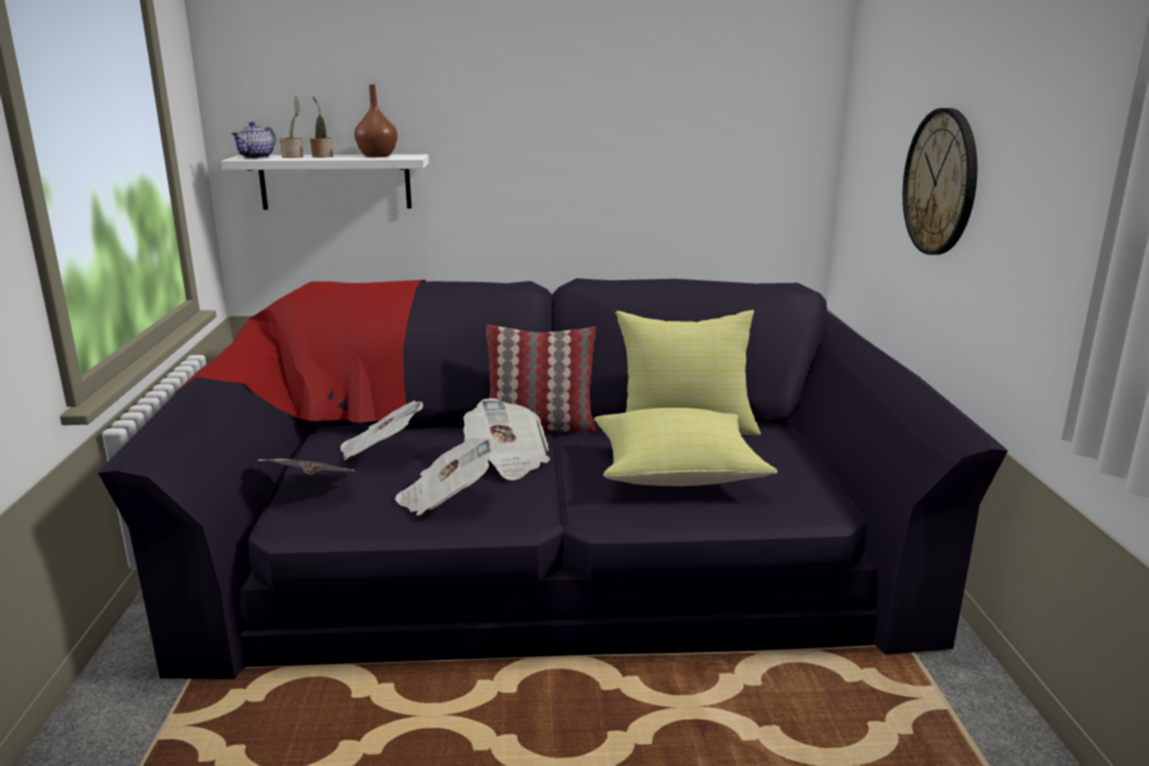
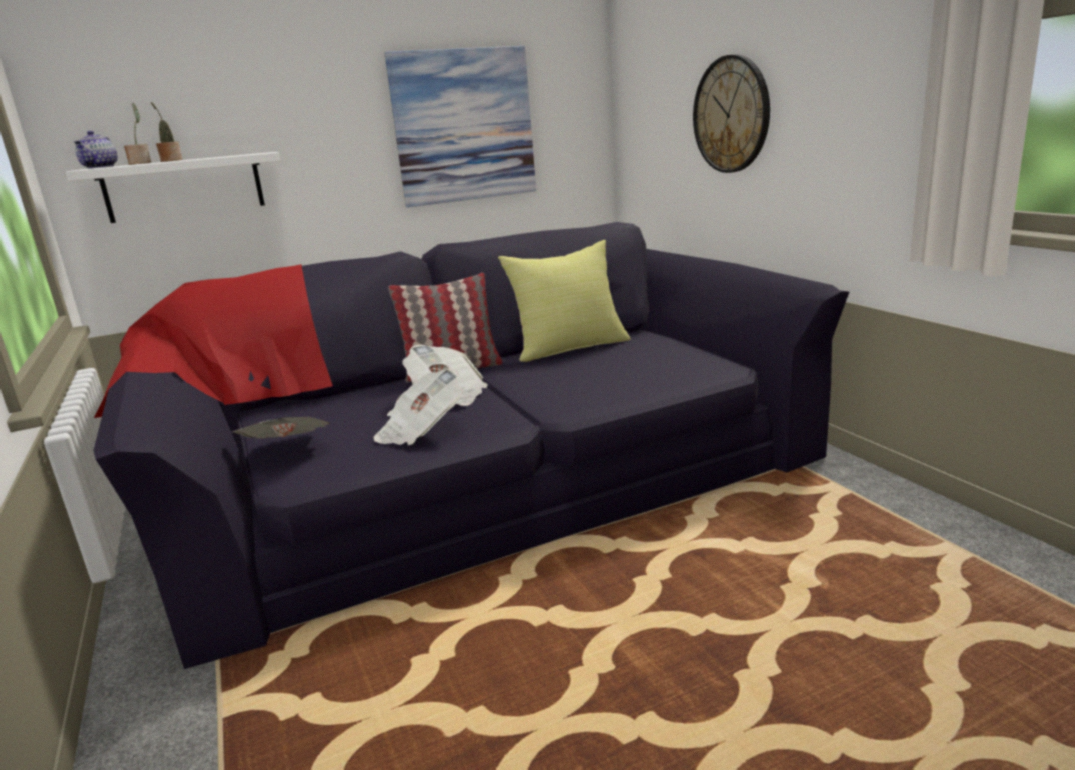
camera: 20 degrees left, 0 degrees up
newspaper [340,400,423,460] -> none
brown vase [354,84,397,157] -> none
yellow pillow [594,408,778,486] -> none
none -> picture [384,46,536,207]

